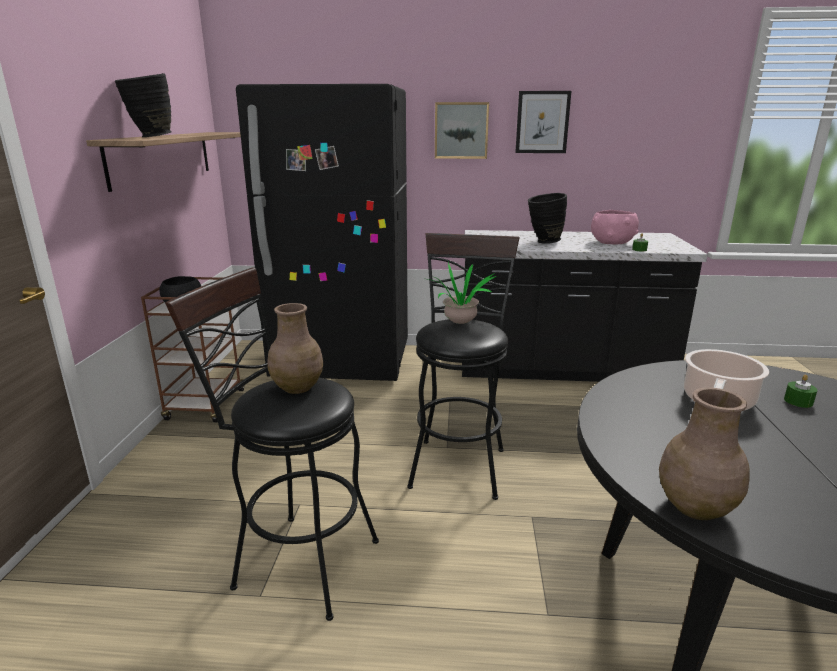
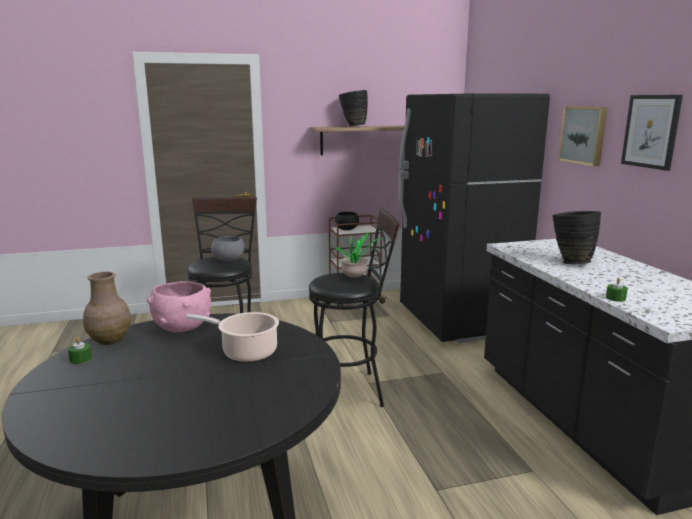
camera: 70 degrees right, 5 degrees down
brown vase [267,303,323,394] -> grey bowl [211,236,244,261]
pink bowl [591,210,639,244] -> pink bowl moved to [147,281,211,333]
green candle [784,375,817,408] -> green candle moved to [68,337,92,364]

